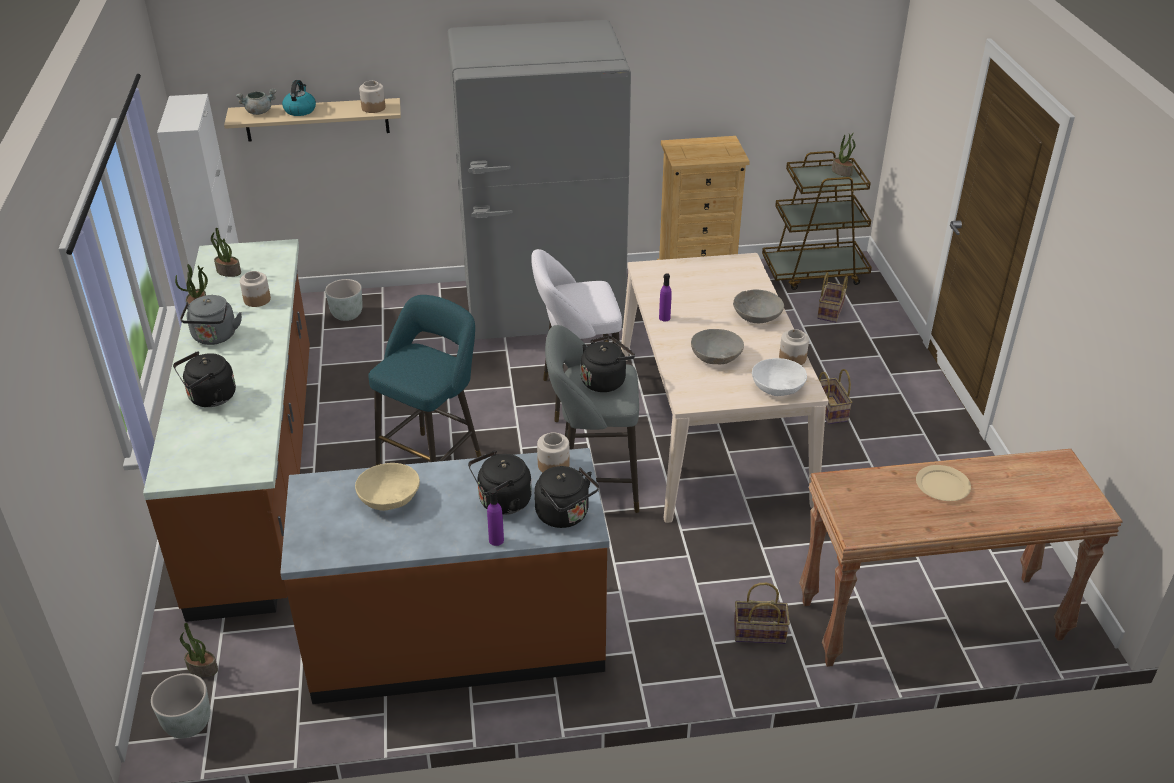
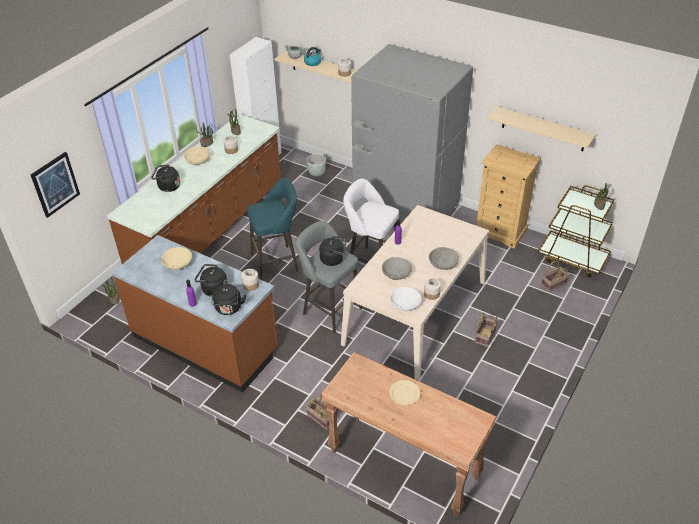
camera: 40 degrees right, 5 degrees up
grey planter [151,673,210,738] -> none
grey kettle [180,295,242,345] -> beige bowl [184,147,210,165]
none -> picture [31,152,80,218]
none -> beige shelf [487,106,596,151]

